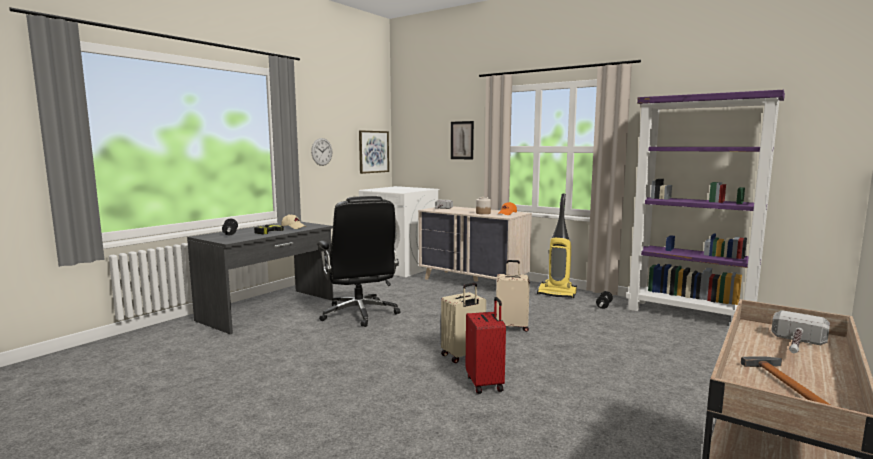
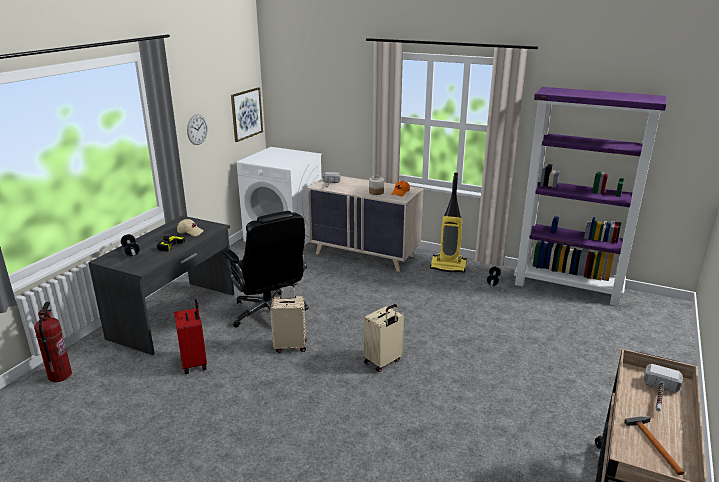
camera: 10 degrees left, 15 degrees up
picture [451,121,474,160] -> none
red suitcase [466,297,506,394] -> red suitcase moved to [174,299,207,374]
beige suitcase [496,260,530,332] -> beige suitcase moved to [270,284,307,352]
none -> fire extinguisher [34,302,72,382]

